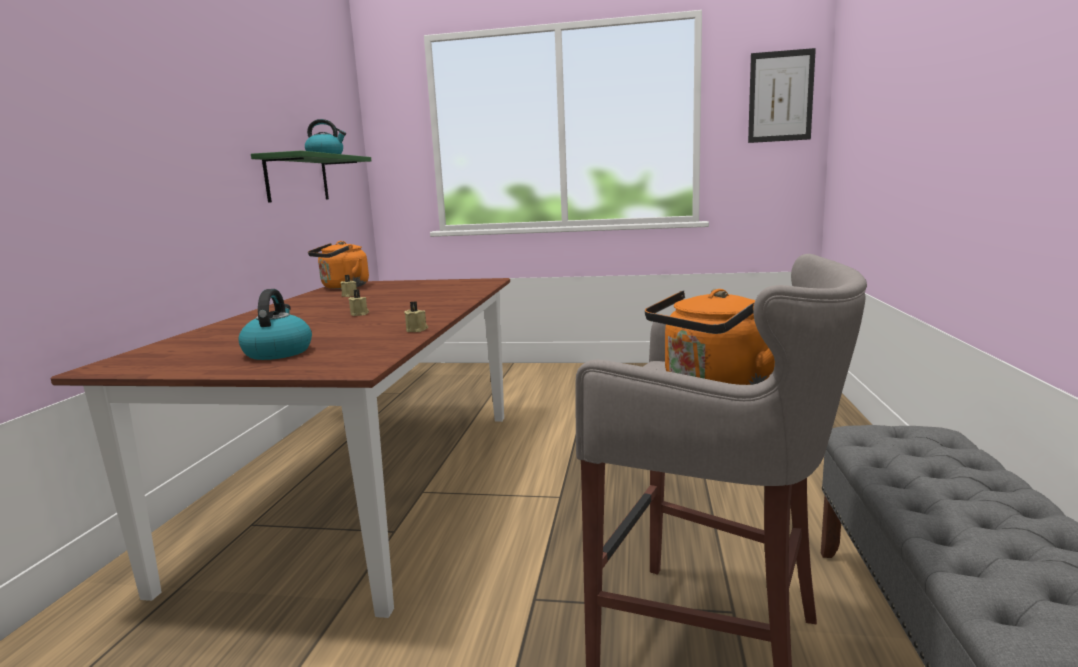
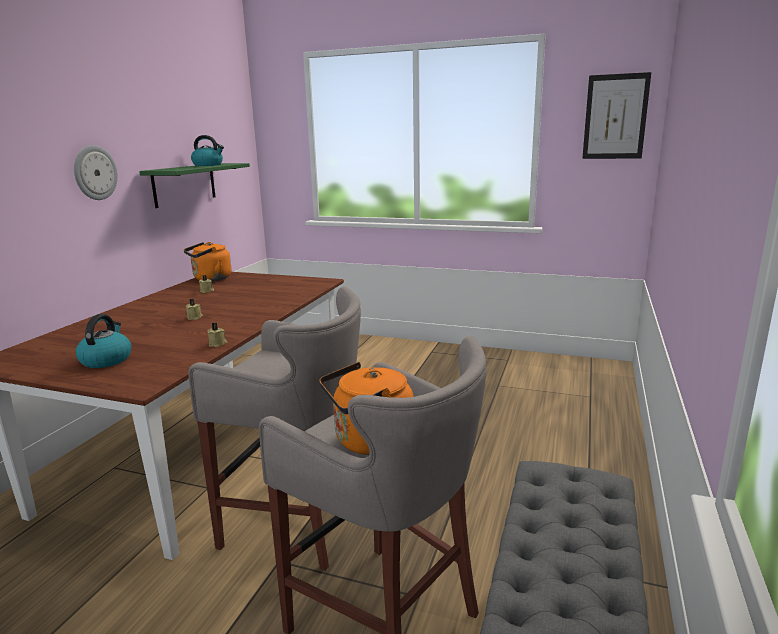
camera: 10 degrees right, 5 degrees up
none -> wall clock [74,145,118,200]
none -> grey stool [188,286,361,571]

